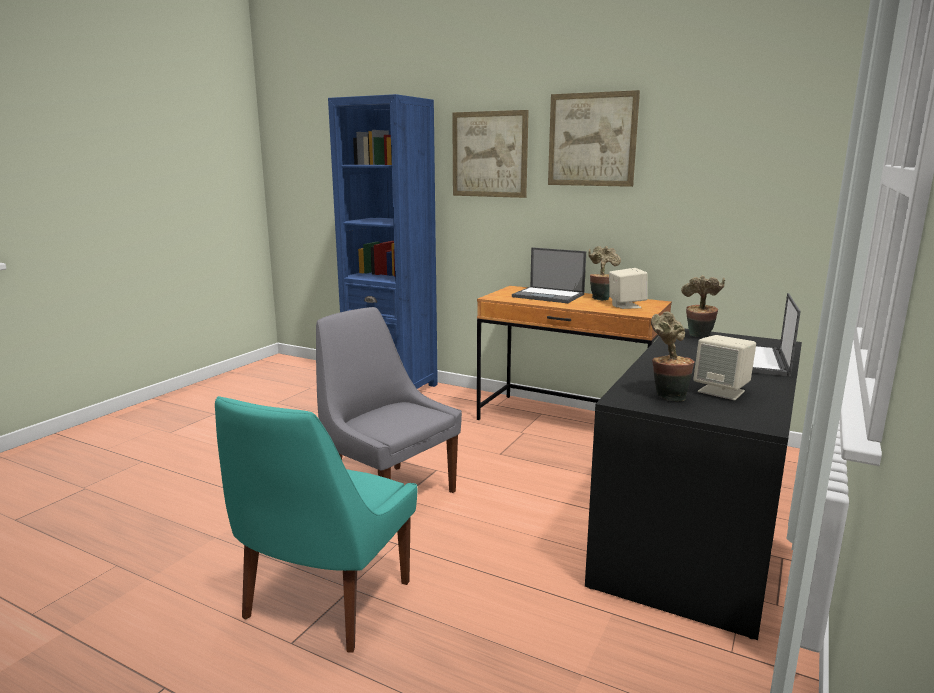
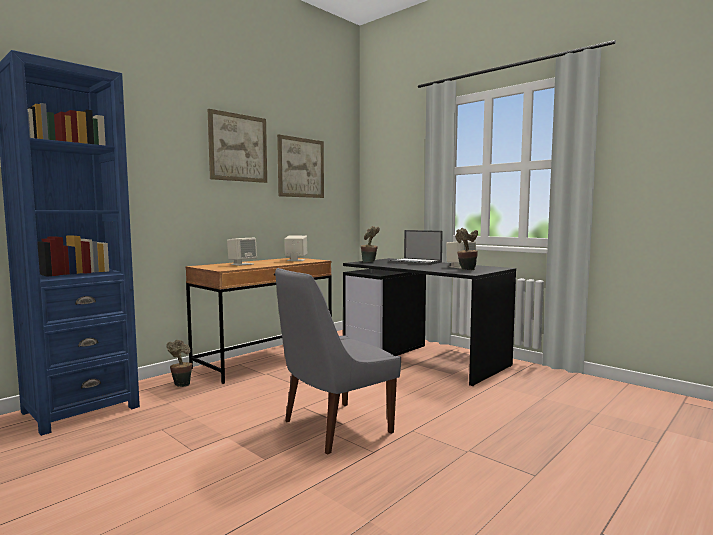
camera: 75 degrees left, 10 degrees down
turquoise chair [215,396,417,653] -> none
picture [452,110,529,198] -> picture moved to [277,134,324,198]
laptop [512,247,586,303] -> beige speaker [227,238,257,266]
potted plant [588,246,621,301] -> potted plant moved to [166,340,192,387]

